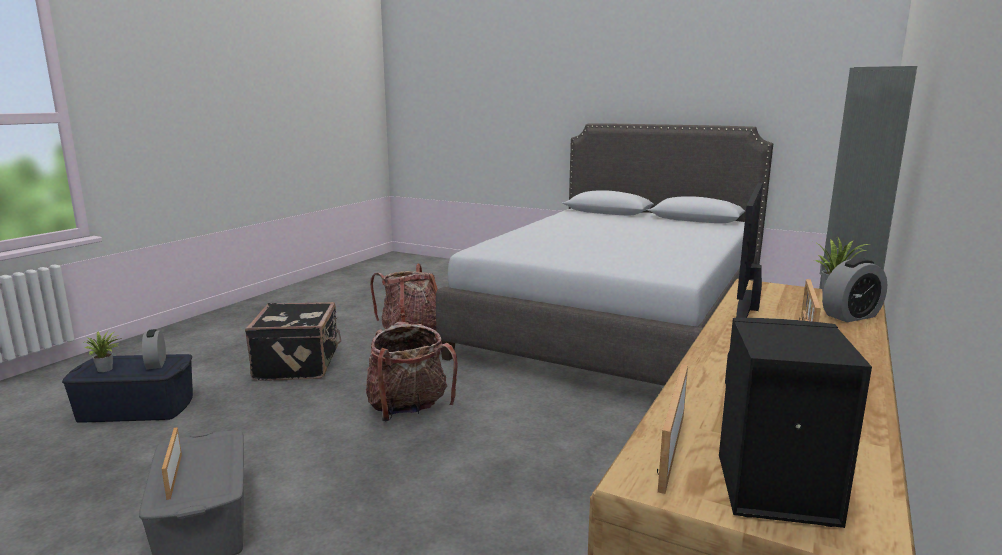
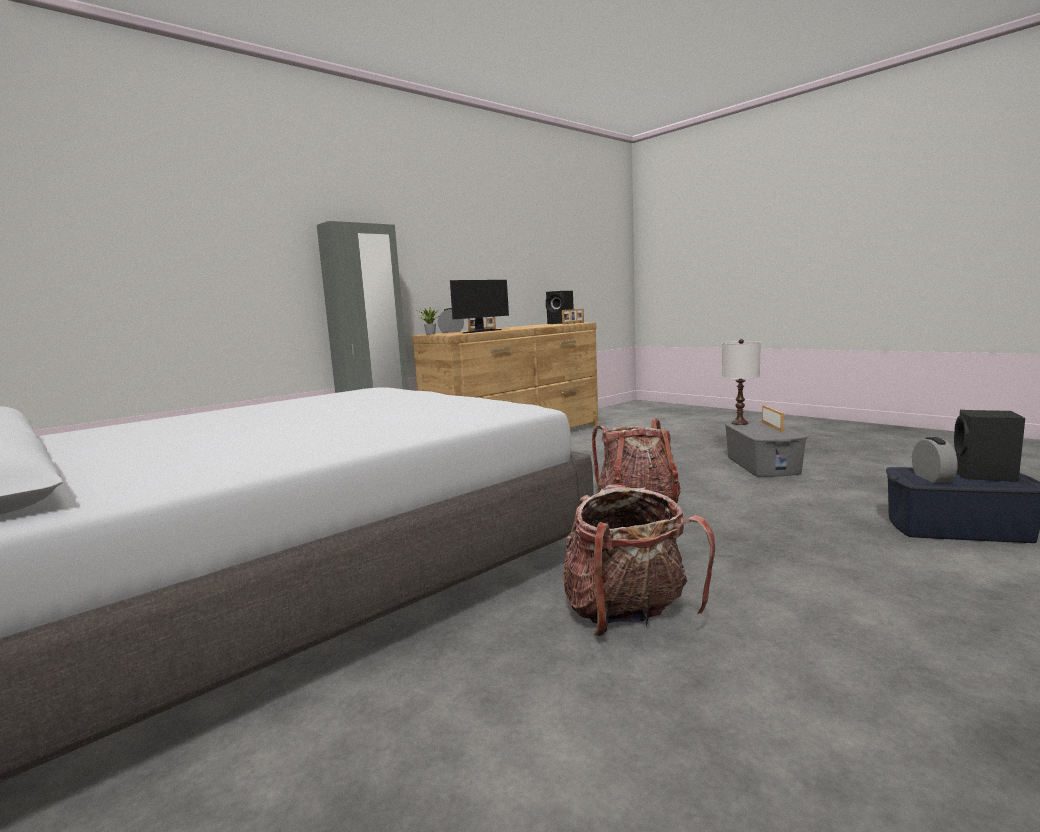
camera: 160 degrees left, 5 degrees down
potted plant [84,331,122,372] -> black speaker [954,410,1025,482]
black suitcase [245,302,341,381] -> none
none -> white table lamp [722,339,761,425]

